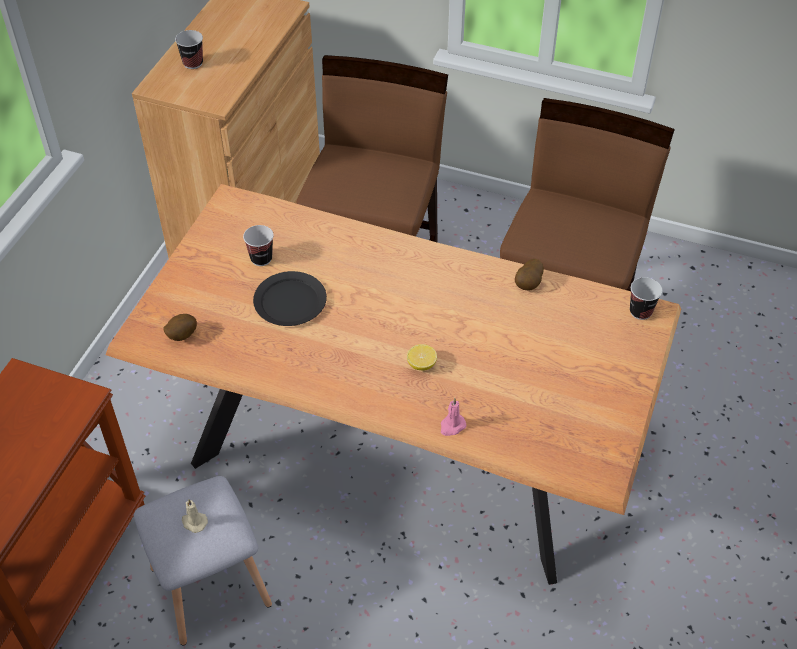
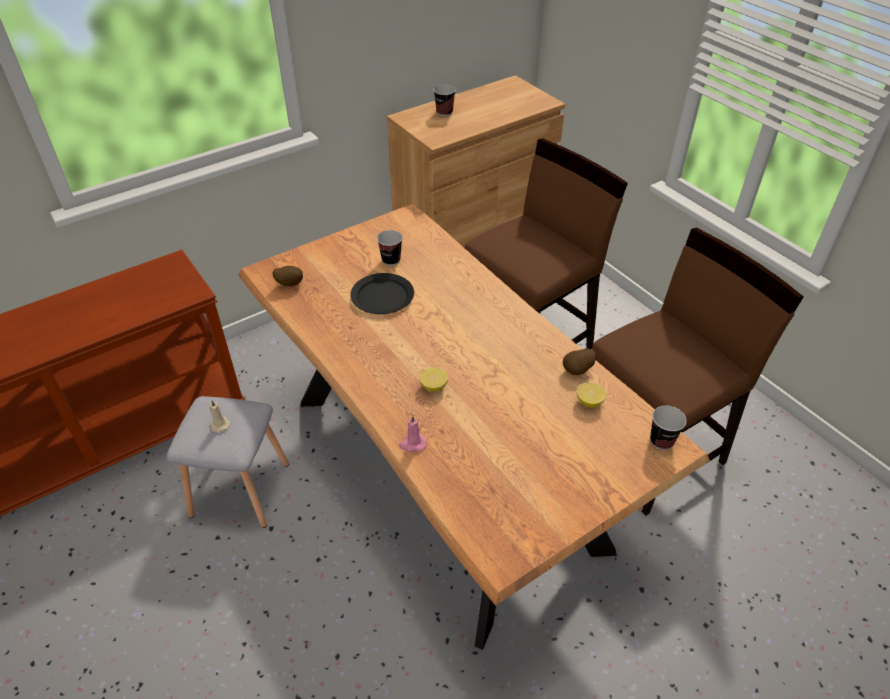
camera: 35 degrees right, 5 degrees down
none -> lemon [577,383,606,408]

